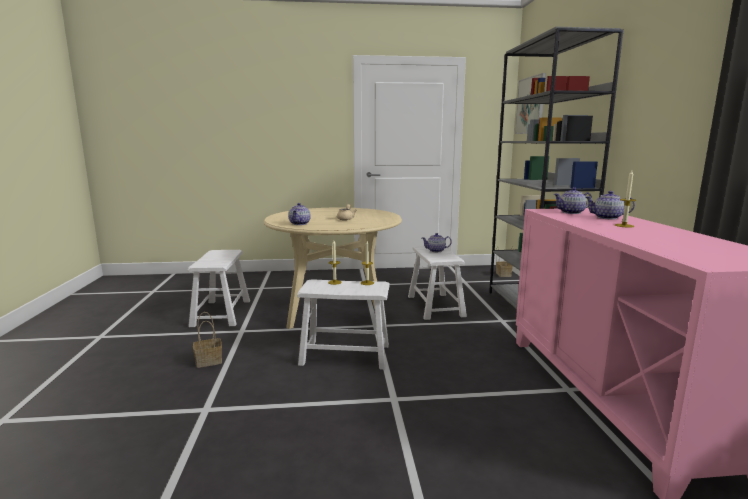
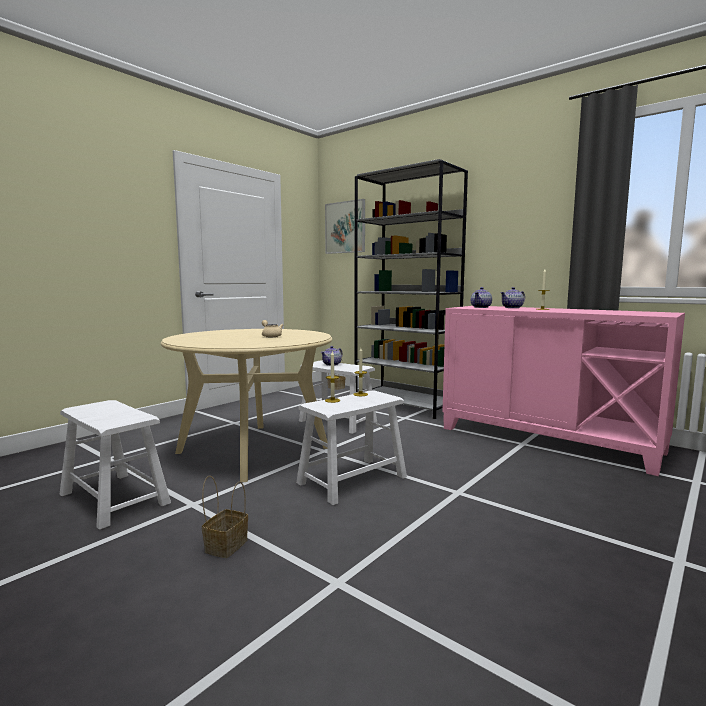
camera: 45 degrees left, 5 degrees down
teapot [289,203,311,225] -> none

